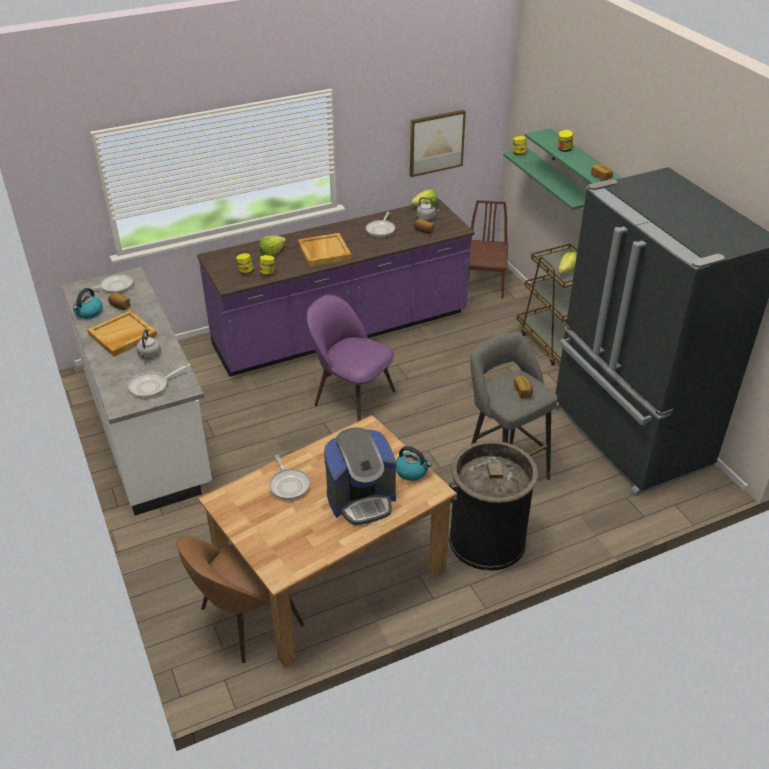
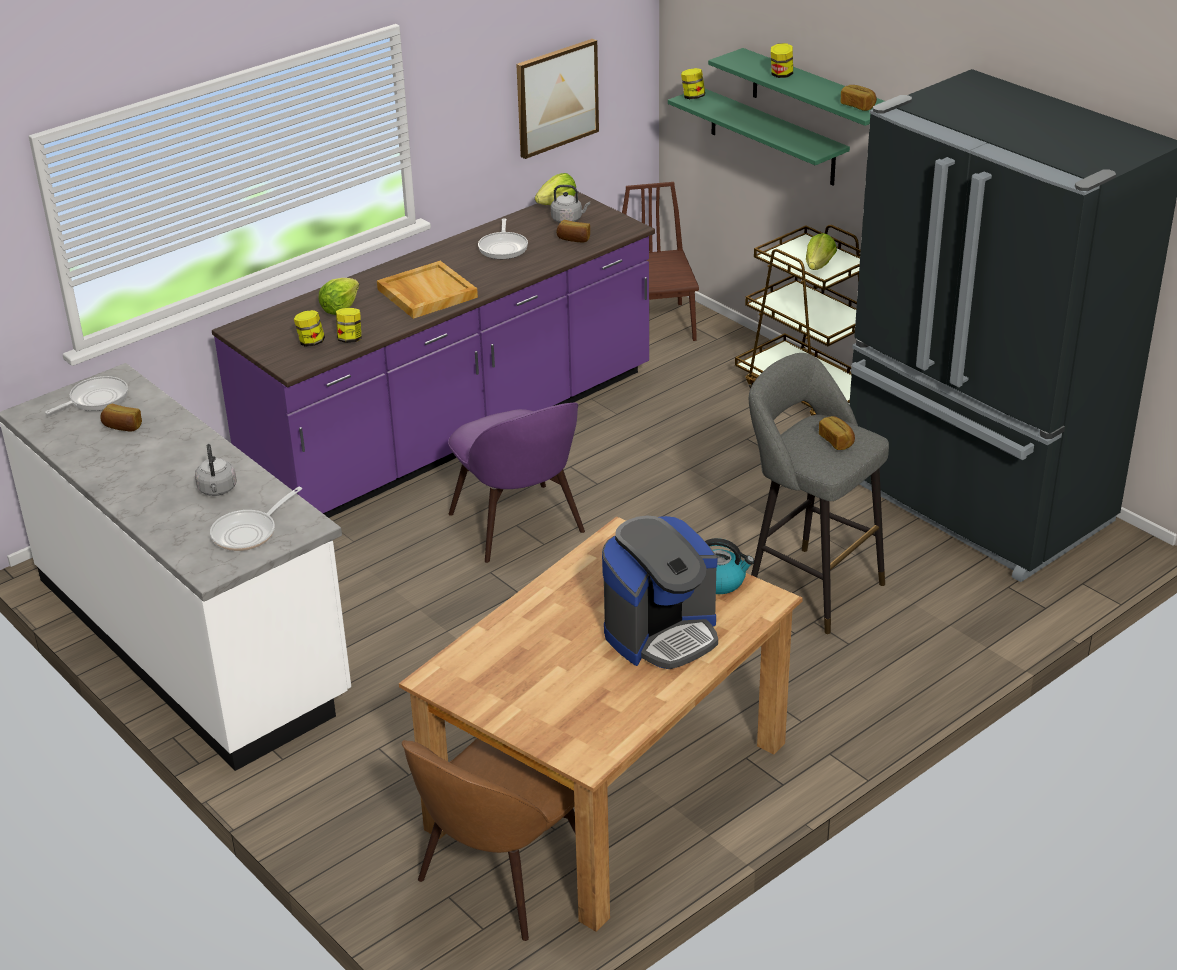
camera: 15 degrees left, 5 degrees down
kettle [73,288,102,319] -> none
beige tray [87,310,157,357] -> none
frying pan [269,455,310,500] -> none
purple chair [307,295,396,421] -> purple chair turned 135 degrees counterclockwise [448,402,585,563]
black trash can [449,441,538,571] -> none

